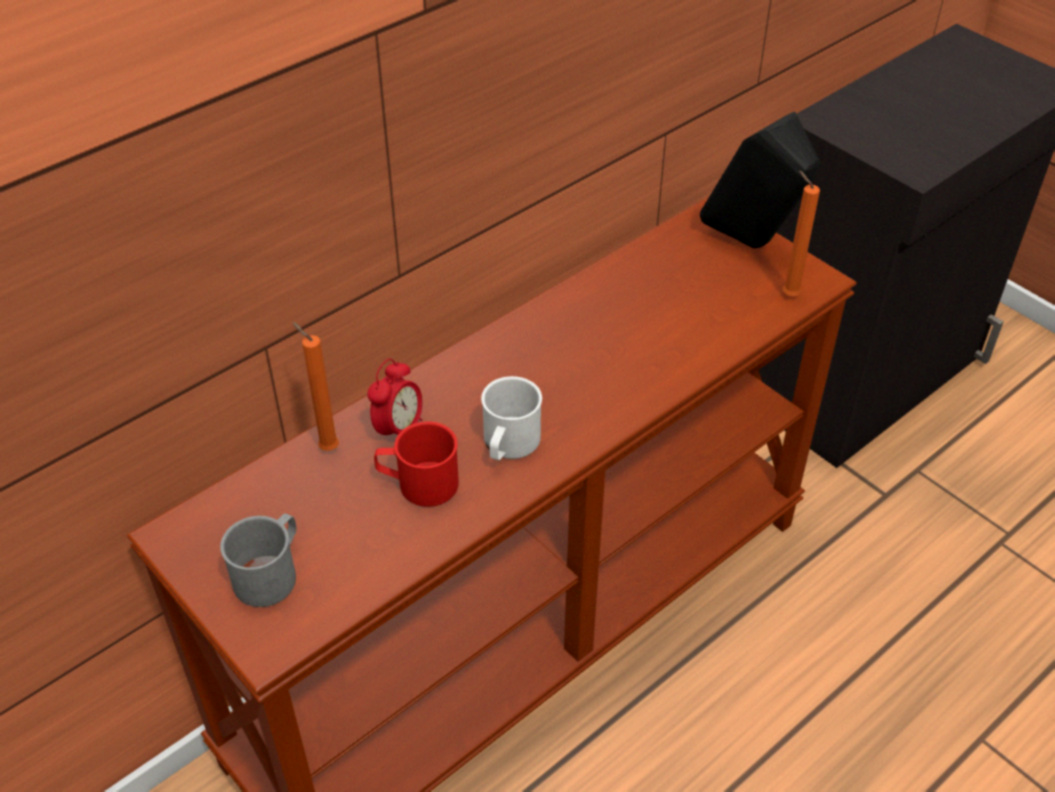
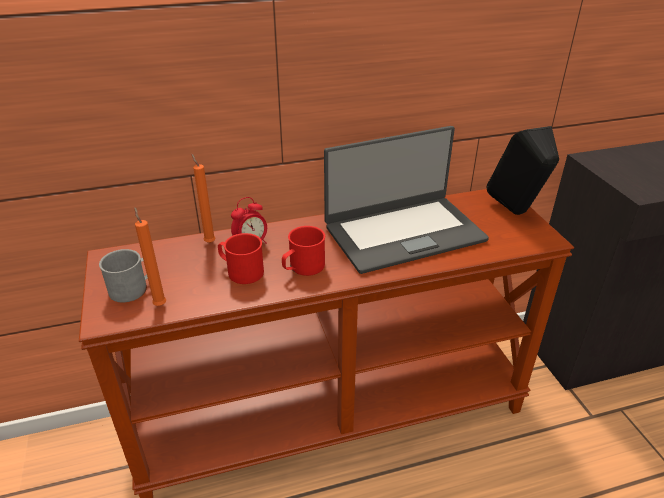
camera: 25 degrees right, 10 degrees down
white mug [481,376,542,460] -> red mug [282,226,325,276]
orange candle [782,171,820,296] -> orange candle moved to [134,207,166,306]
none -> laptop [324,126,489,274]

